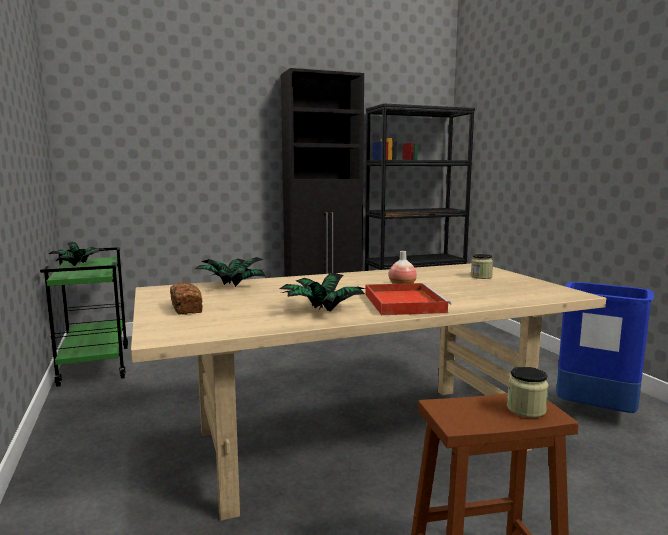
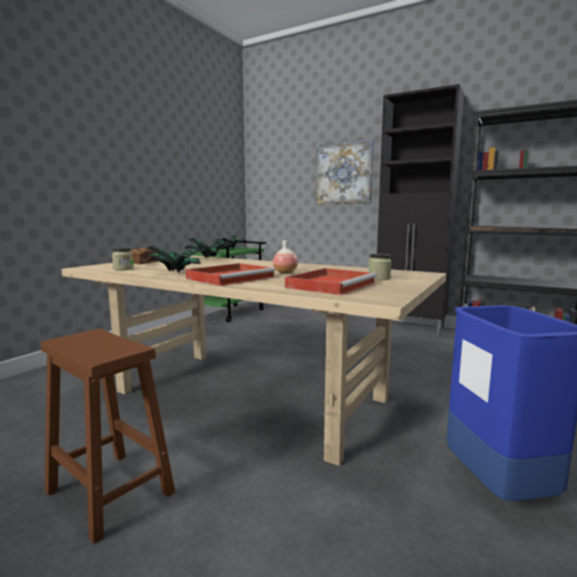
camera: 50 degrees right, 0 degrees up
jar [507,367,549,418] -> jar moved to [112,248,134,271]
none -> red tray [285,268,377,295]
none -> picture [316,140,374,204]

